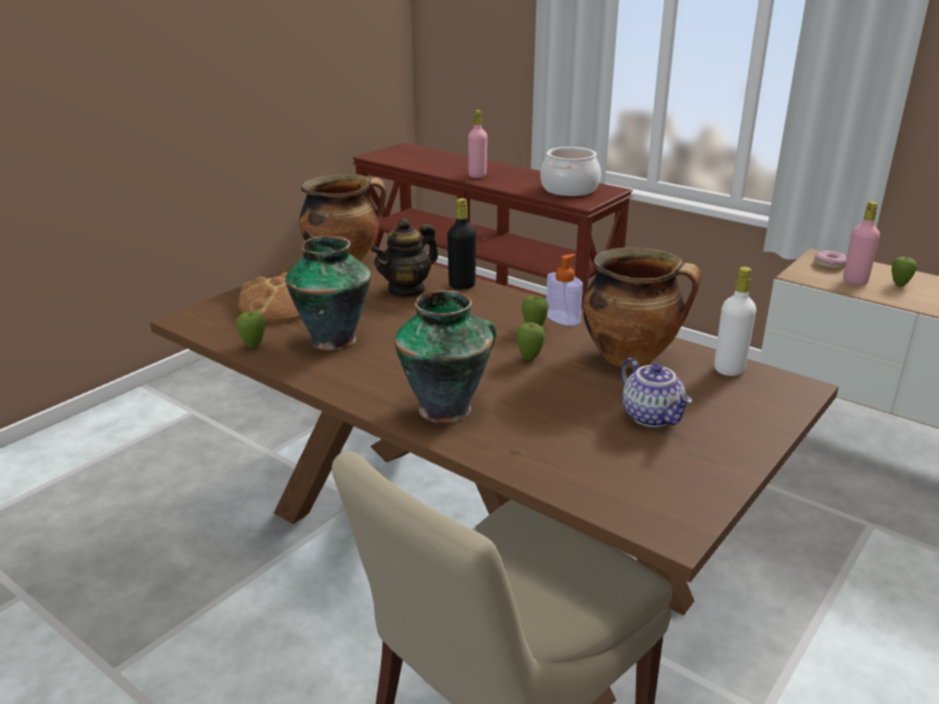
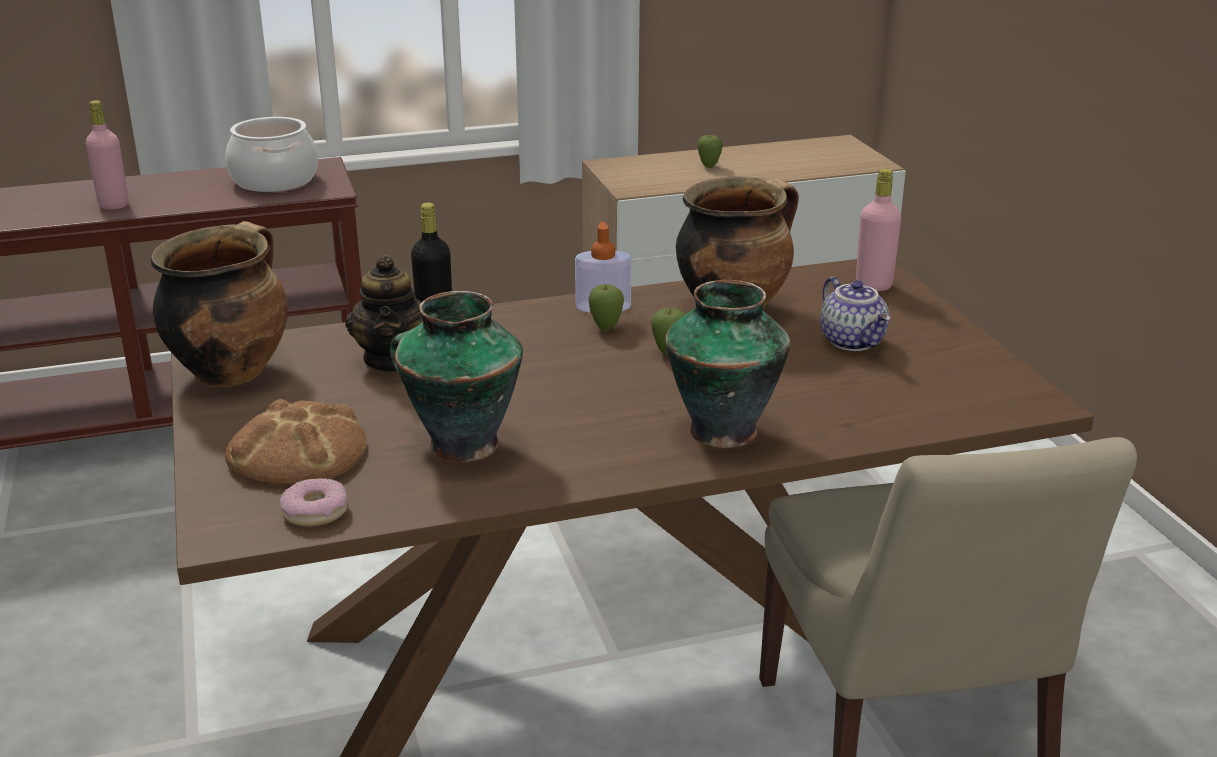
camera: 55 degrees left, 0 degrees up
apple [235,311,265,348] -> none
teapot [621,358,692,427] -> teapot turned 60 degrees clockwise [820,277,891,351]
white bottle [714,267,756,376] -> none
donut [814,250,847,269] -> donut moved to [280,478,348,527]
pink bottle [843,201,880,285] -> pink bottle moved to [856,168,901,291]

